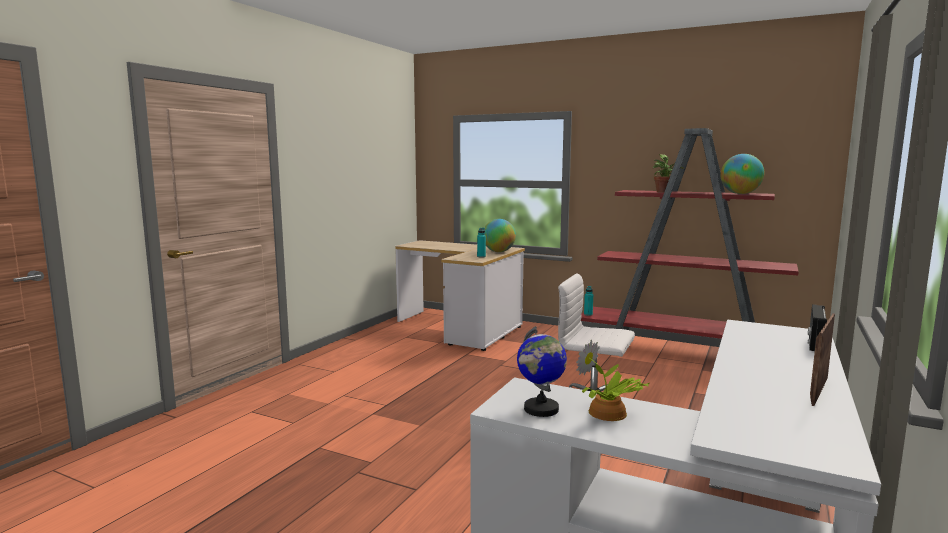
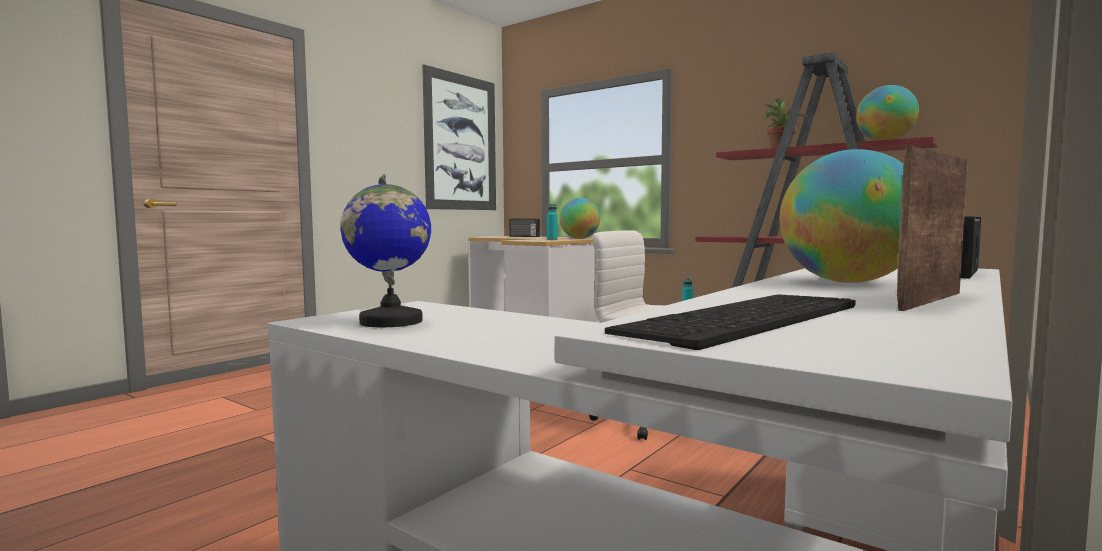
camera: 10 degrees right, 5 degrees down
potted plant [576,340,649,421] -> none
none -> picture [422,65,496,210]
none -> radio [510,219,540,237]
none -> keyboard [605,294,856,350]
none -> globe [780,149,904,283]

